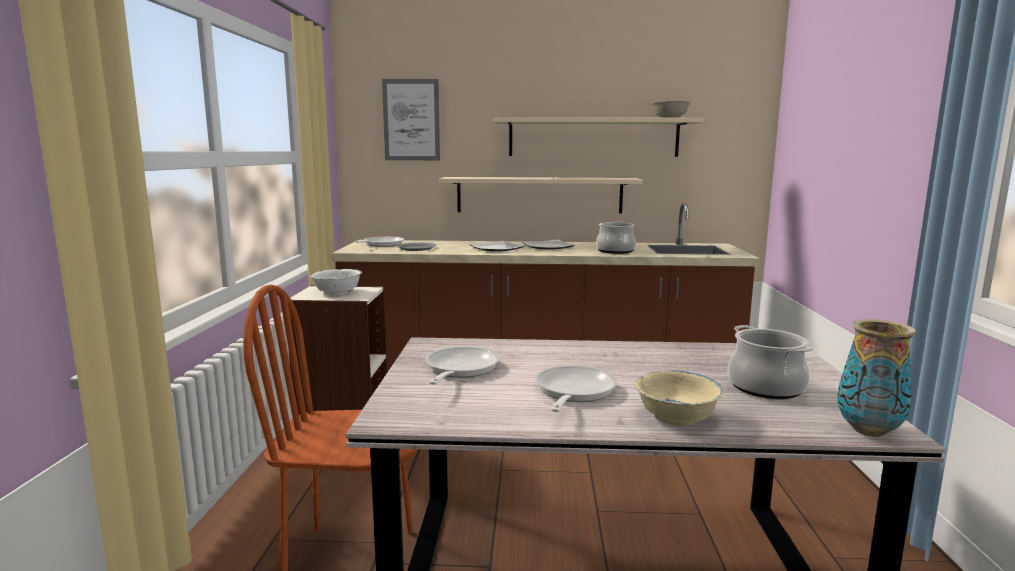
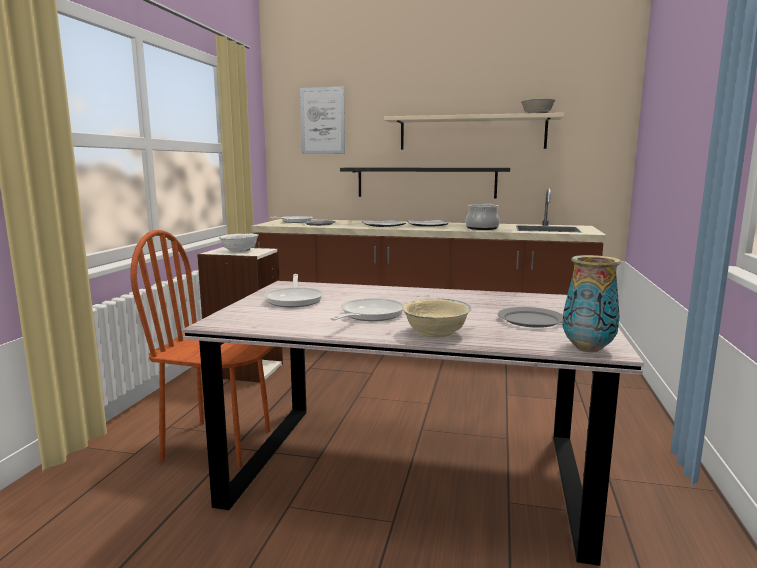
camera: 10 degrees right, 0 degrees up
frying pan [425,346,500,385] -> frying pan turned 150 degrees clockwise [264,274,324,307]
beige shelf [439,177,643,214] -> black shelf [340,168,510,199]
cooking pot [728,325,813,399] -> grey plate [498,307,563,328]

